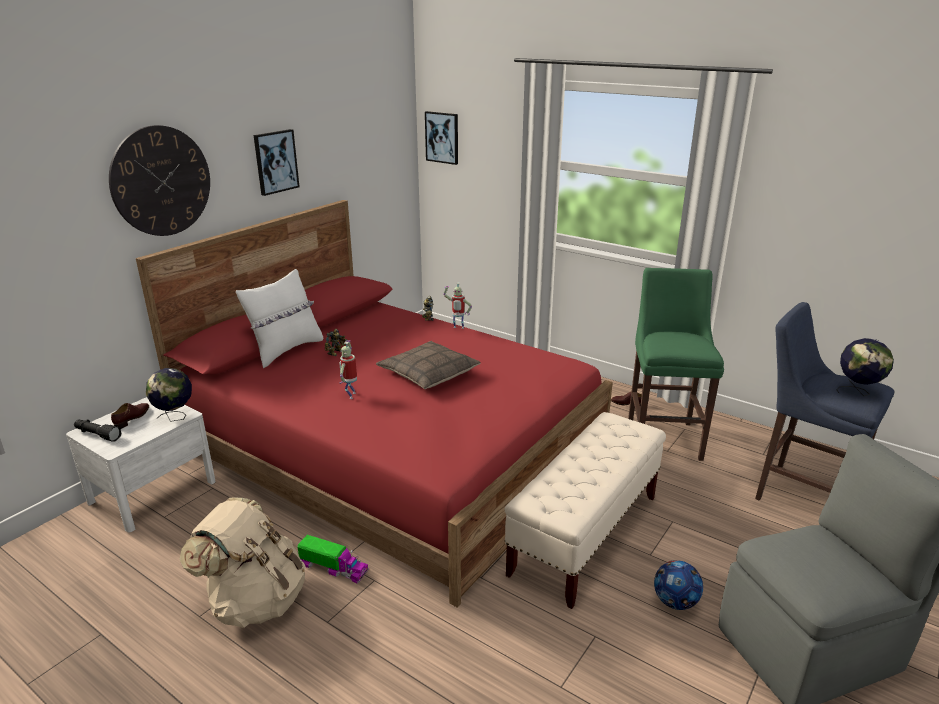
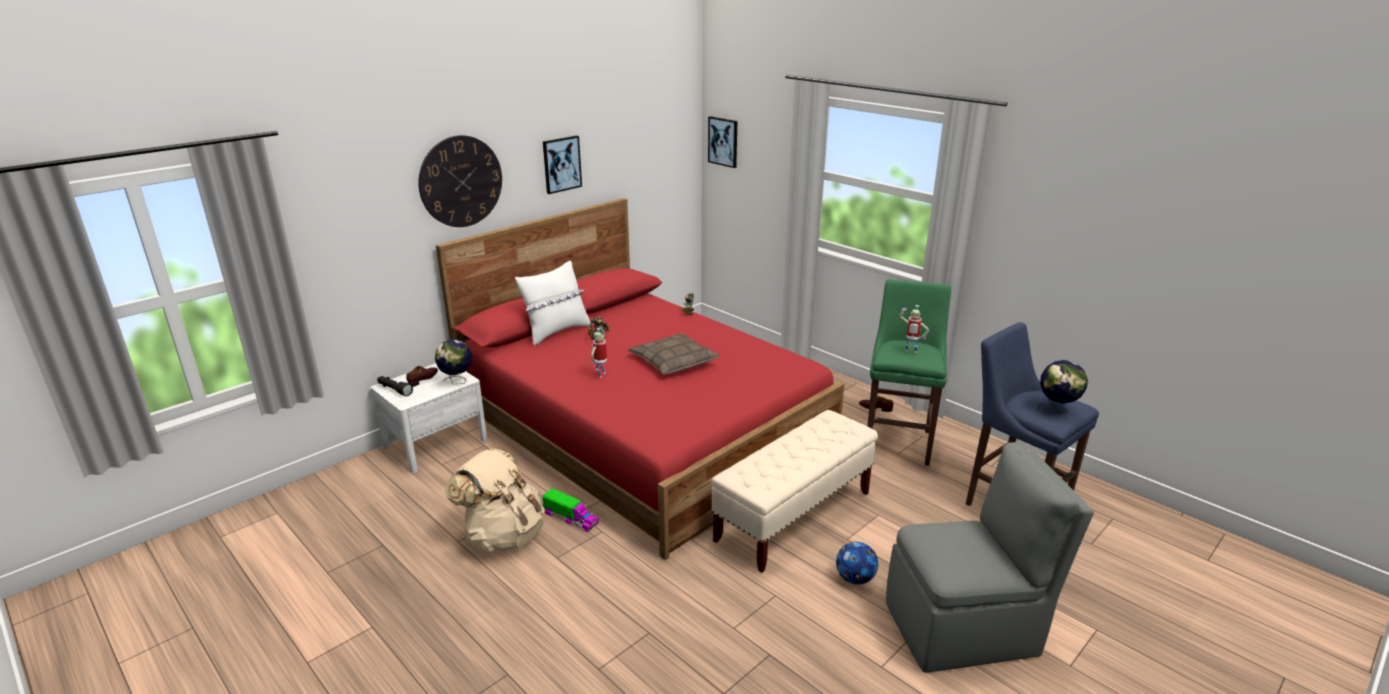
camera: 10 degrees right, 0 degrees up
toy robot [443,283,472,329] -> toy robot moved to [899,305,929,353]

